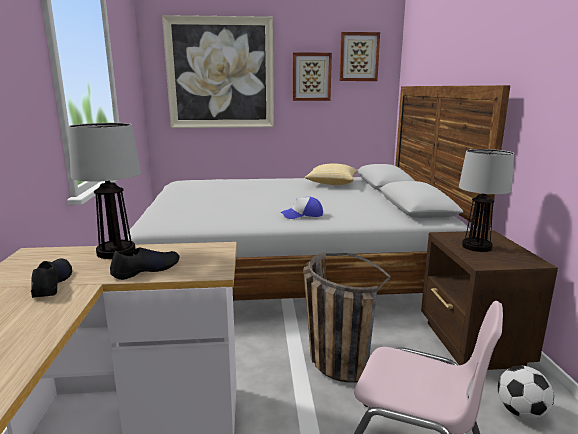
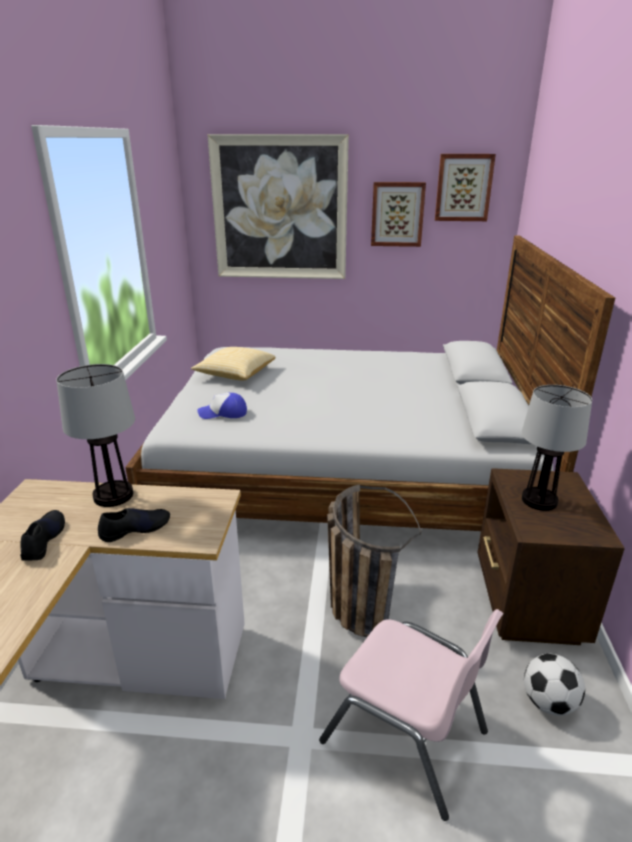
camera: 10 degrees right, 10 degrees up
cap [281,197,323,219] -> cap moved to [197,392,247,419]
pillow [304,164,357,185] -> pillow moved to [191,347,276,381]

